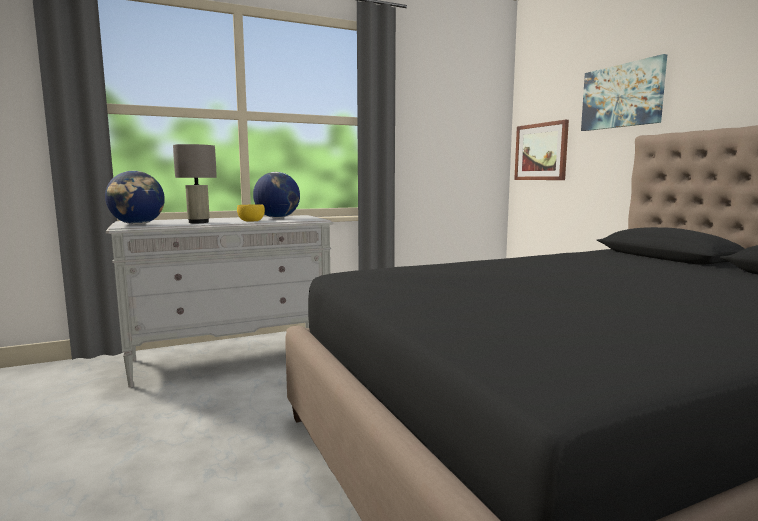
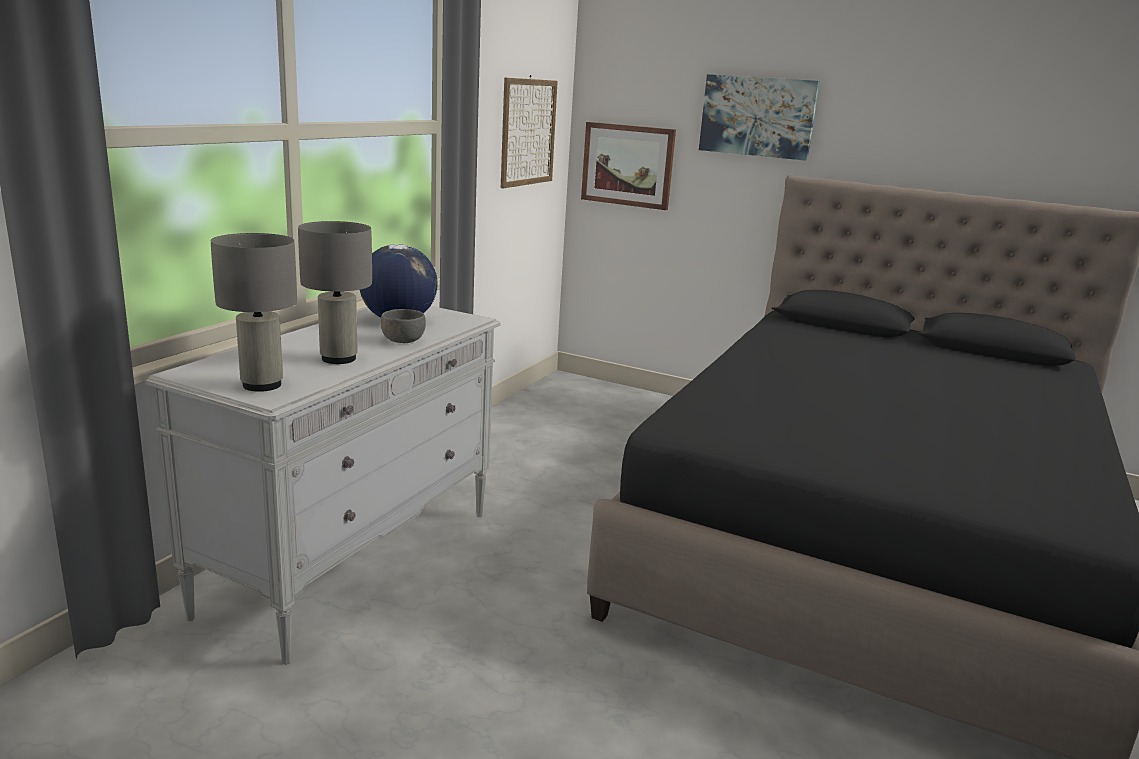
camera: 40 degrees left, 10 degrees up
globe [105,171,165,225] -> grey table lamp [211,233,297,392]
yellow bowl [237,204,265,222] -> grey bowl [381,309,426,343]
none -> picture [501,75,558,188]

